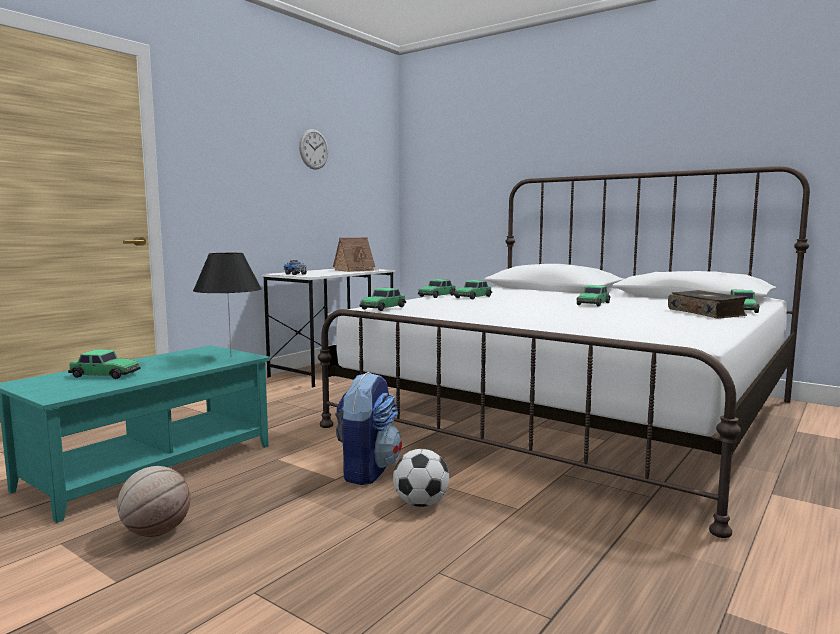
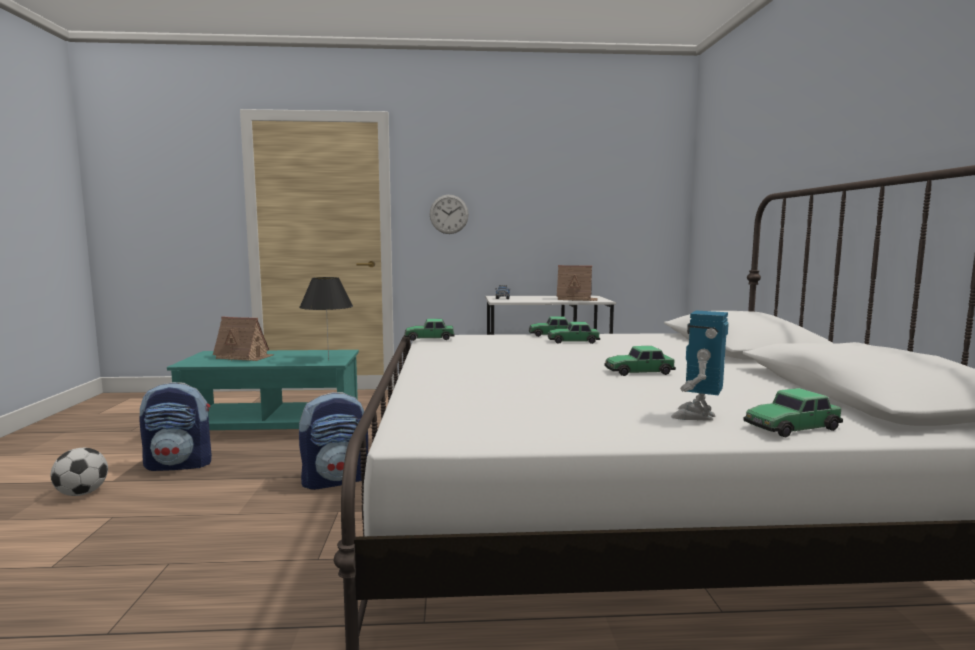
camera: 50 degrees right, 0 degrees up
toy car [68,349,141,379] -> toy house [213,316,275,361]
basketball [117,466,191,537] -> backpack [140,382,212,471]
wall clock [299,129,328,170] -> wall clock moved to [430,195,469,234]
football [393,449,449,507] -> football moved to [50,448,108,496]
book [668,290,747,319] -> toy robot [671,310,729,421]

